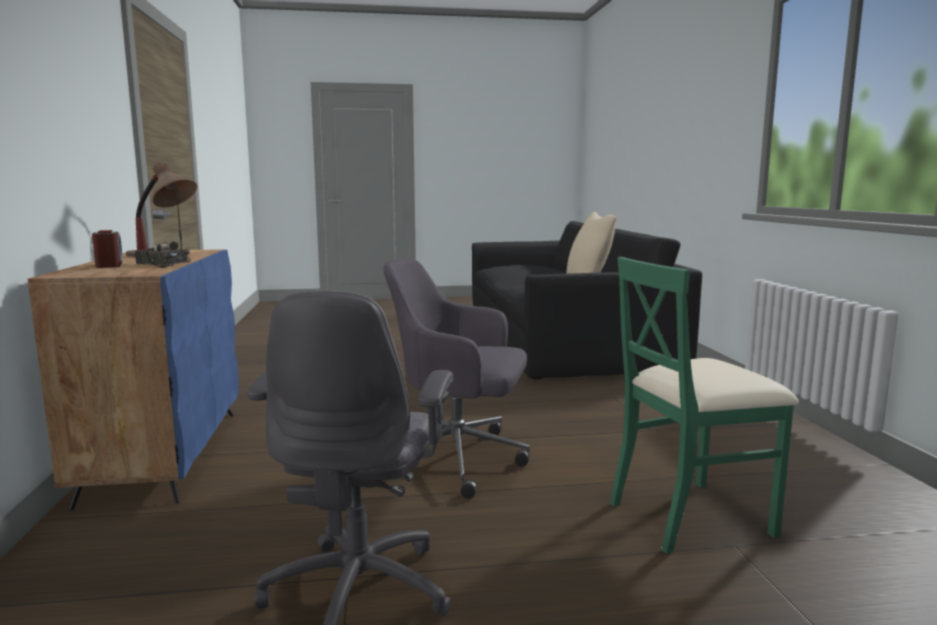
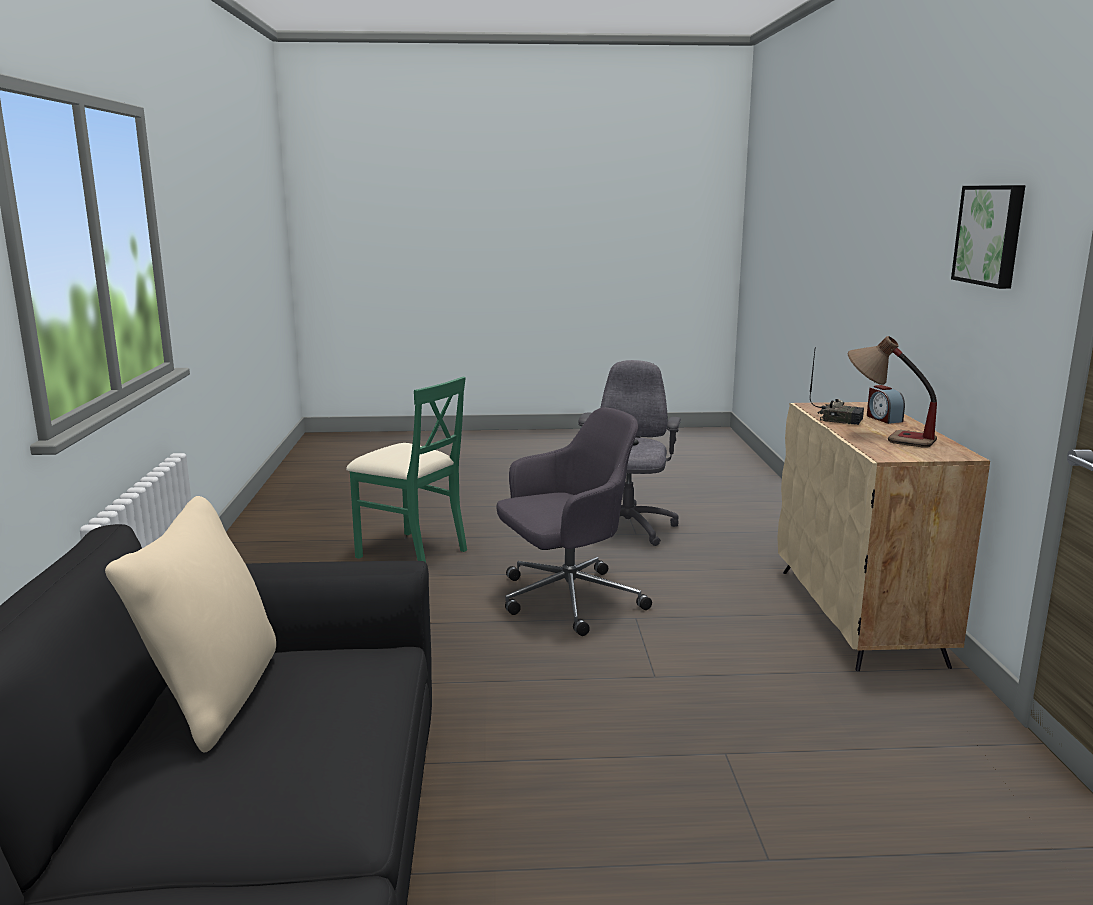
camera: 175 degrees left, 5 degrees up
blue cabinet [28,249,239,511] -> beige cabinet [777,402,990,672]
grey office chair [384,258,530,499] -> grey office chair turned 45 degrees counterclockwise [496,407,652,636]
green chair [610,257,799,554] -> green chair turned 45 degrees clockwise [346,377,467,562]
none -> picture [951,185,1025,289]

